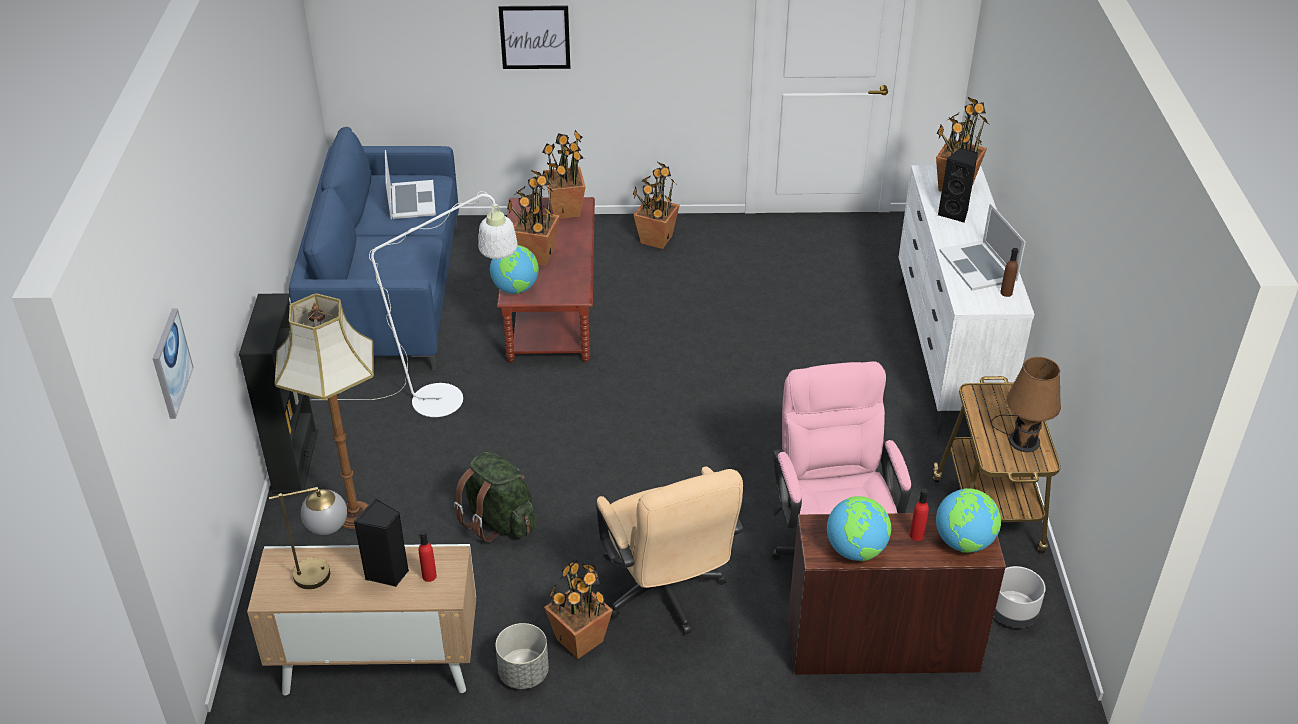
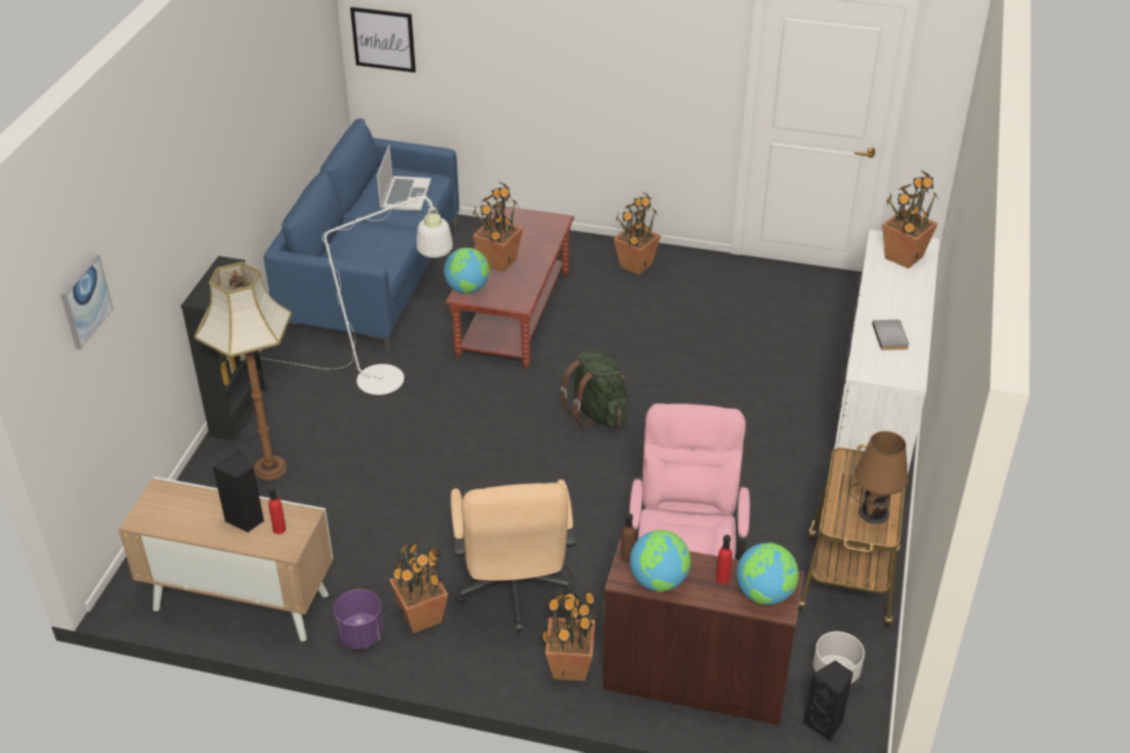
camera: 15 degrees right, 0 degrees up
table lamp [269,487,347,589] -> none
green backpack [454,452,536,542] -> green backpack moved to [560,349,627,427]
grey planter [495,623,549,689] -> purple planter [334,589,384,649]
picture [499,6,570,69] -> picture moved to [350,7,416,73]
potted plant [542,130,586,219] -> potted plant moved to [541,590,598,681]
black speaker [938,148,978,223] -> black speaker moved to [803,660,853,742]
laptop [939,203,1026,291] -> grey book [872,320,909,350]
brown bottle [1000,248,1018,297] -> brown bottle moved to [621,513,635,563]

